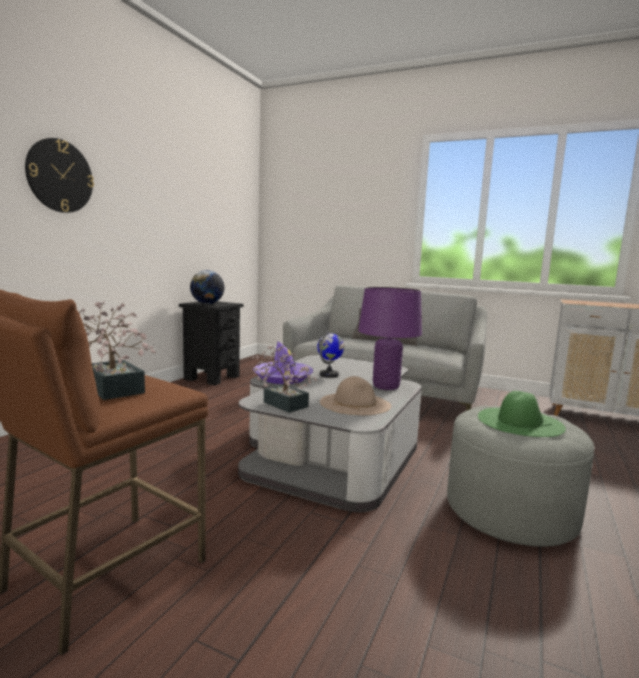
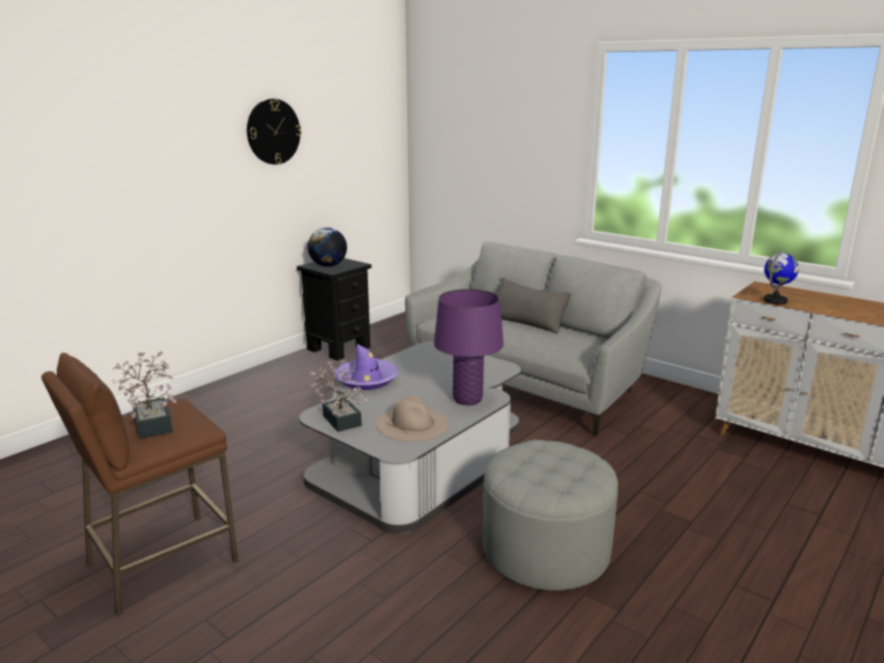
camera: 15 degrees right, 10 degrees up
wall clock [25,138,94,213] -> wall clock moved to [247,99,301,165]
globe [317,331,344,378] -> globe moved to [763,250,799,305]
green hat [478,391,566,437] -> none

